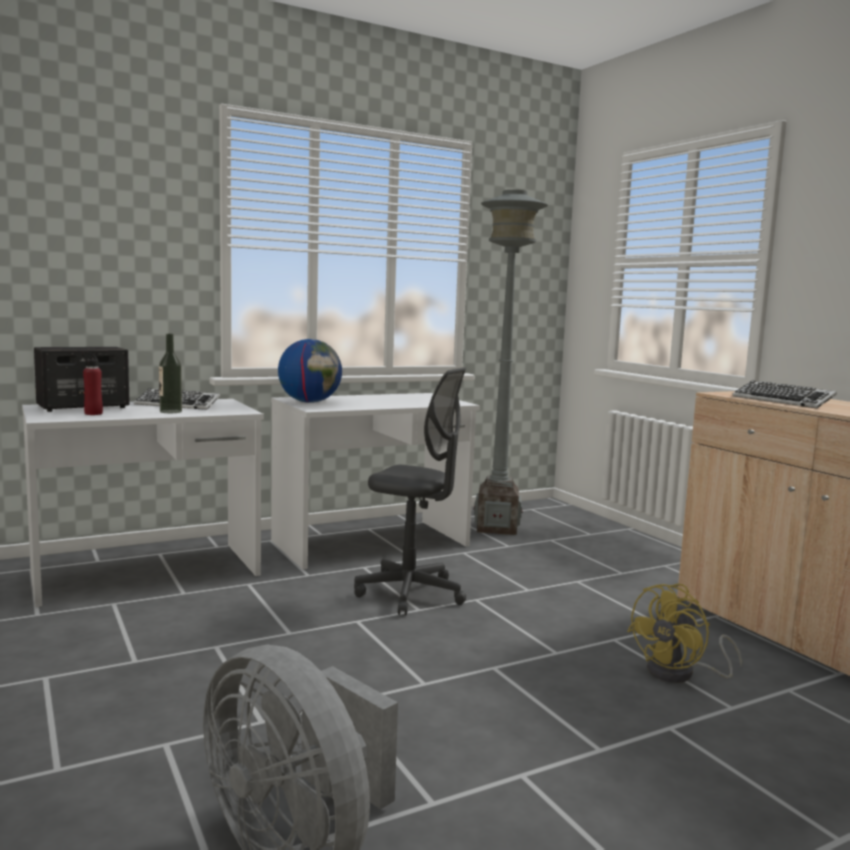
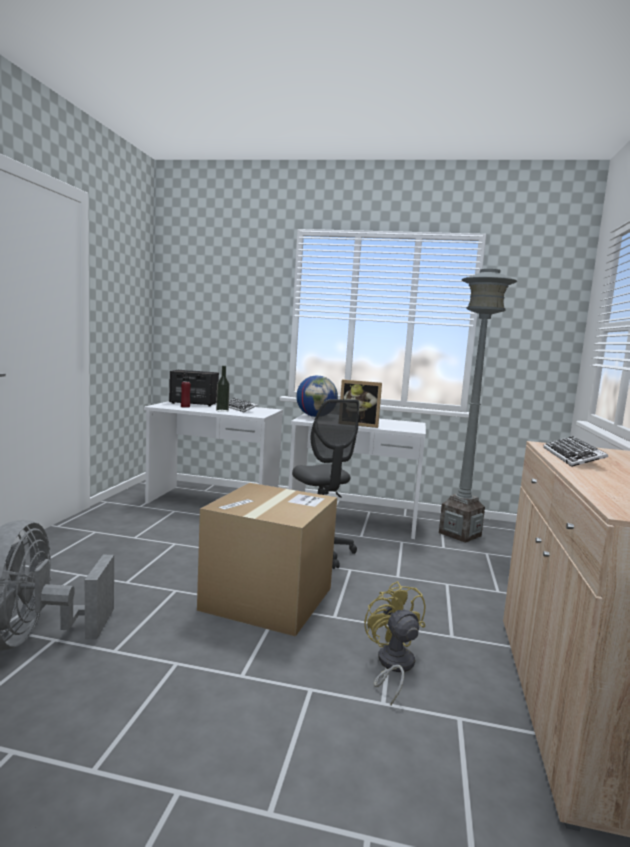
camera: 40 degrees right, 0 degrees up
yellow fan [627,583,742,683] -> yellow fan turned 75 degrees clockwise [364,581,425,705]
none -> cardboard box [197,483,337,637]
none -> picture frame [340,379,382,428]

